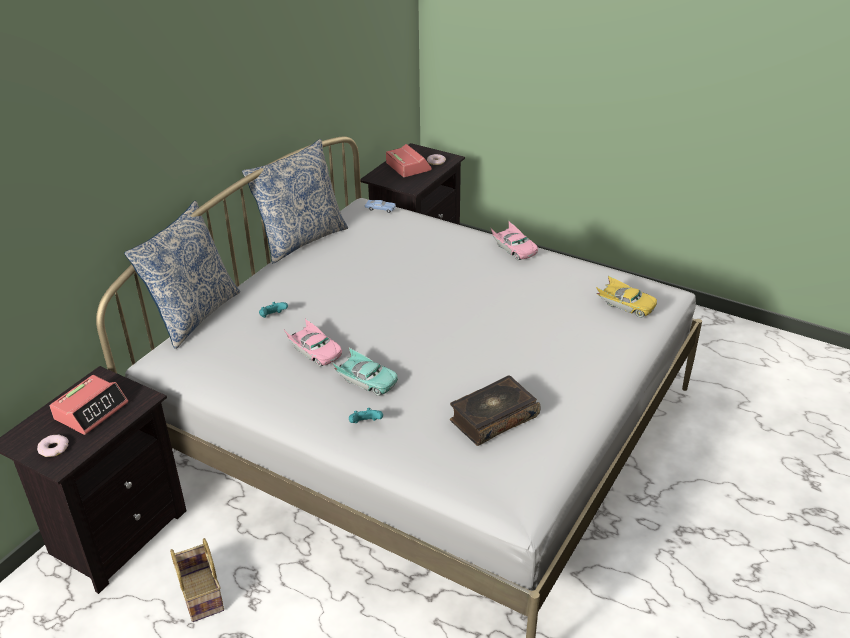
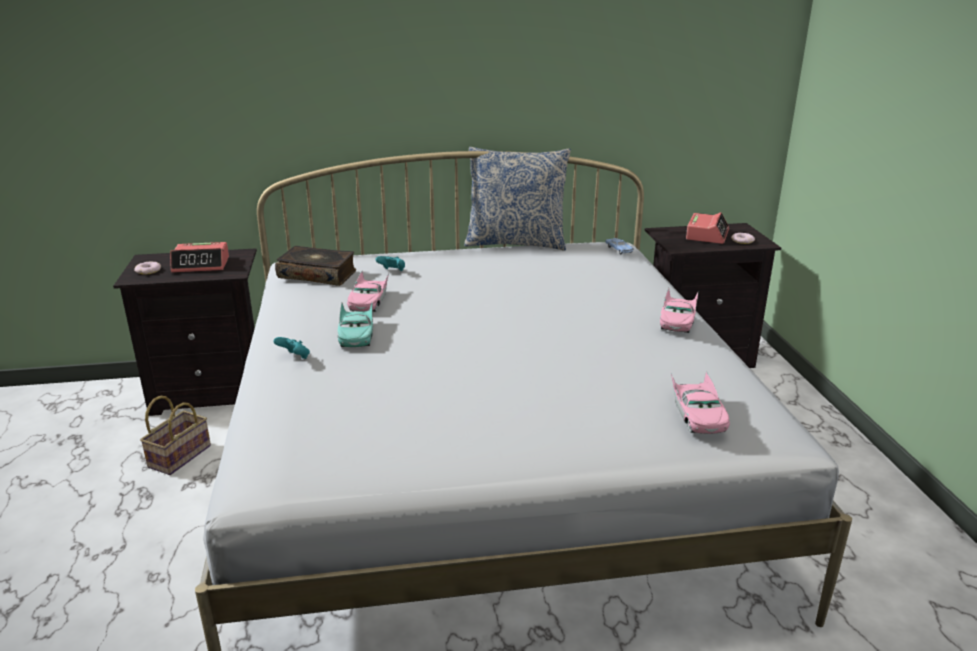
camera: 50 degrees right, 10 degrees down
pillow [124,201,240,349] -> none
book [450,375,540,446] -> book moved to [275,246,356,286]
yellow toy car [596,276,657,318] -> pink toy car [671,371,730,434]

